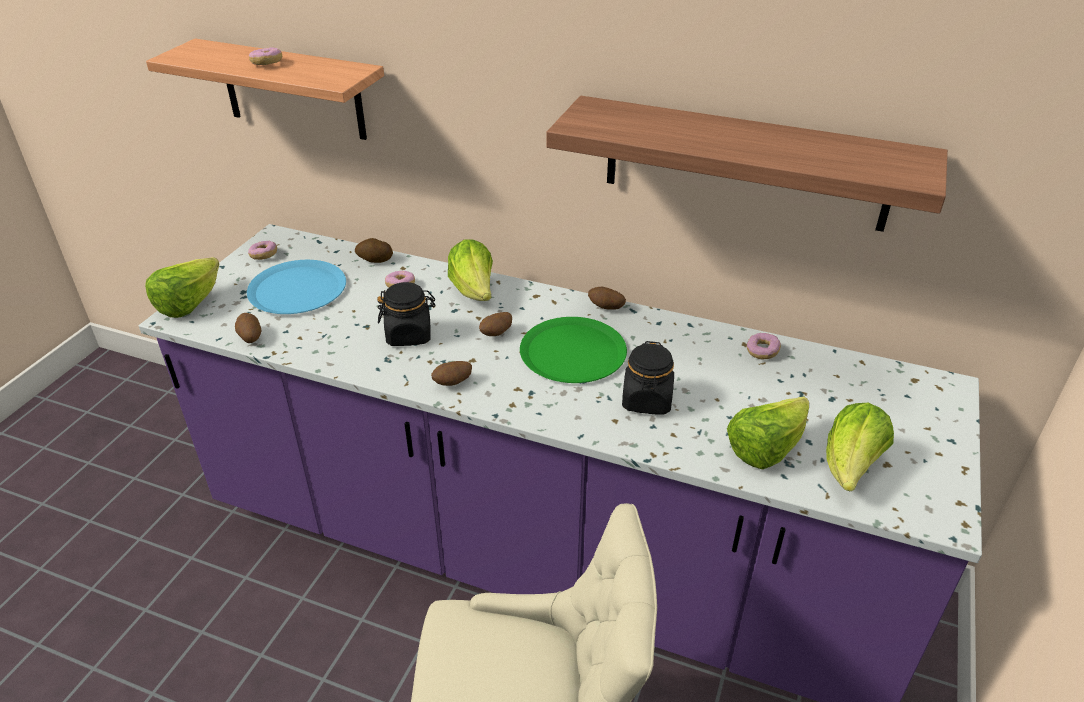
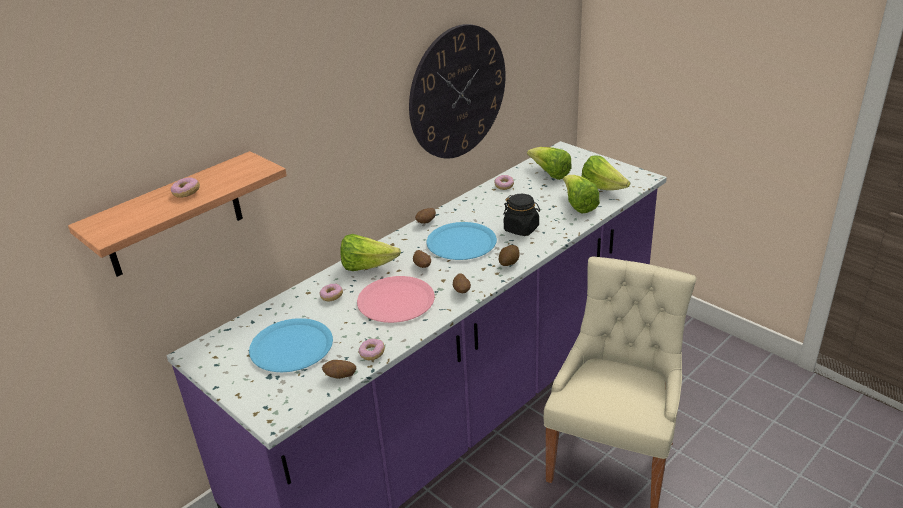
camera: 65 degrees left, 5 degrees down
lettuce [145,257,219,318] -> lettuce moved to [527,147,571,180]
donut [248,241,277,260] -> donut moved to [359,339,385,360]
potato [355,238,393,263] -> potato moved to [499,245,519,266]
black jar [377,282,436,346] -> pink plate [357,276,435,323]
green plate [520,317,627,383] -> blue plate [426,222,497,260]
shelf [546,96,948,232] -> wall clock [409,24,506,159]

